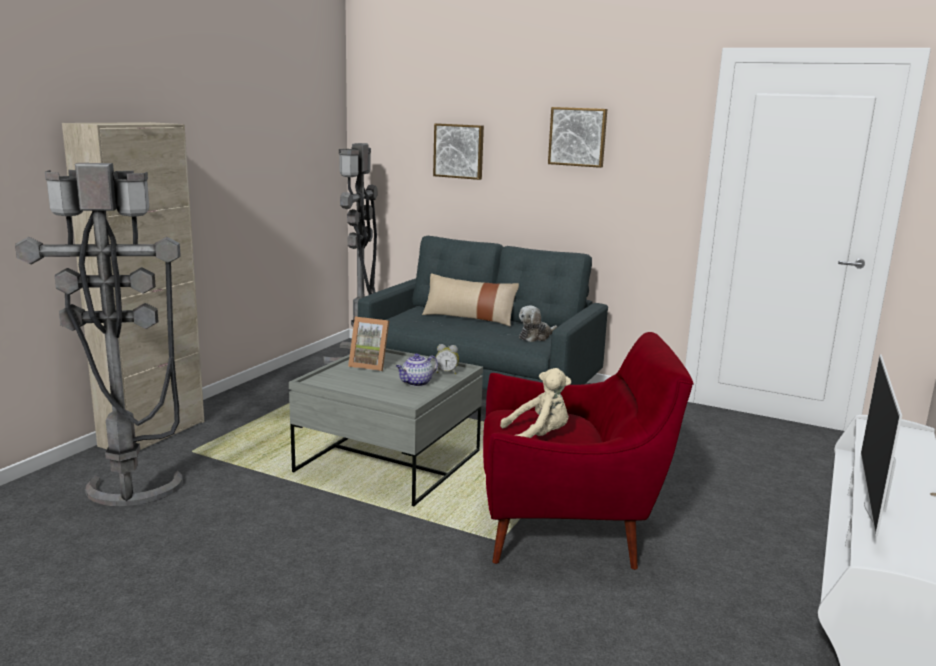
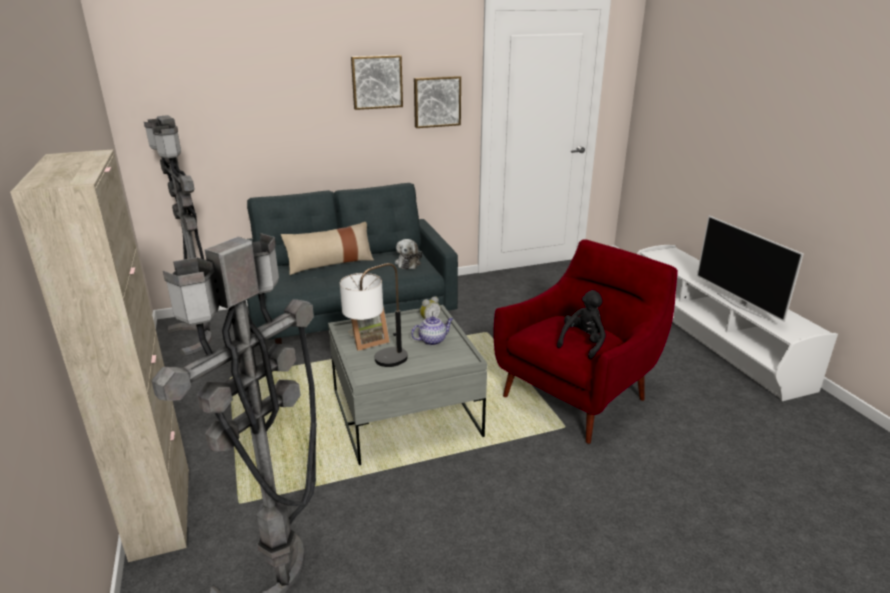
camera: 45 degrees left, 10 degrees up
teapot [396,354,438,387] -> teapot turned 120 degrees counterclockwise [411,316,453,345]
picture [433,123,484,180] -> picture moved to [414,76,461,128]
beige plush toy [500,368,571,438] -> black plush toy [557,290,606,360]
none -> table lamp [340,263,408,367]

